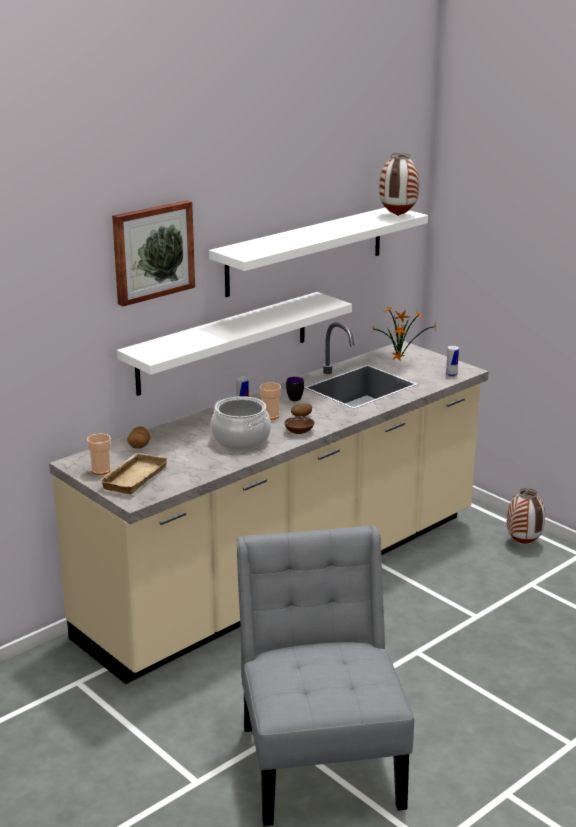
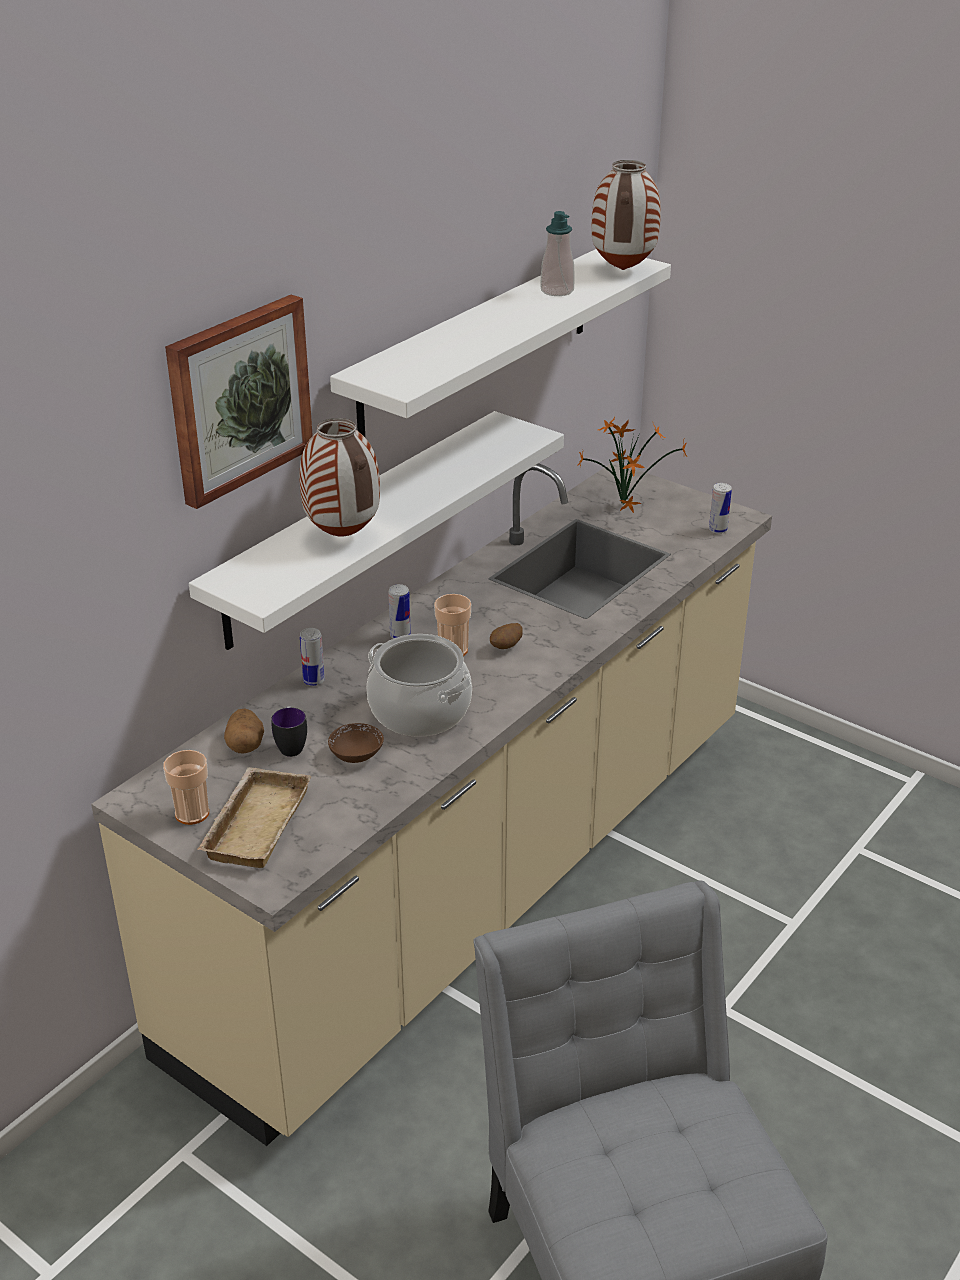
camera: 10 degrees left, 10 degrees up
brown bowl [284,416,314,434] -> brown bowl moved to [328,723,384,763]
mug [286,377,304,401] -> mug moved to [271,706,307,757]
vase [507,488,545,544] -> vase moved to [300,418,380,537]
none -> can [300,628,325,686]
none -> soap dispenser [540,211,575,296]

